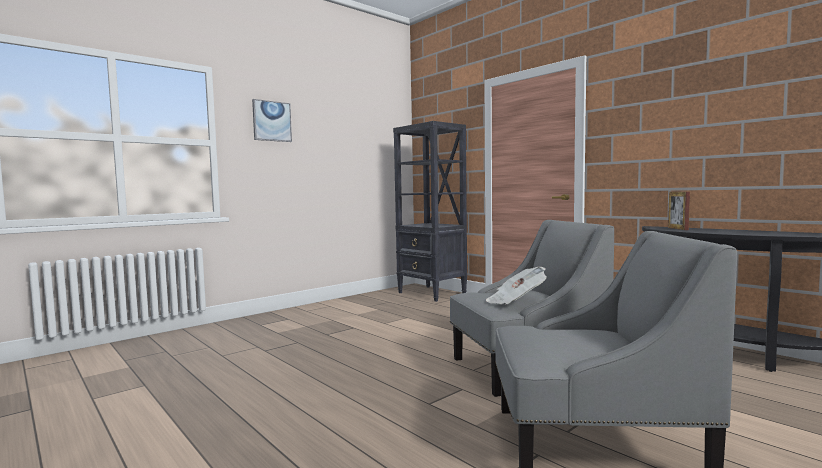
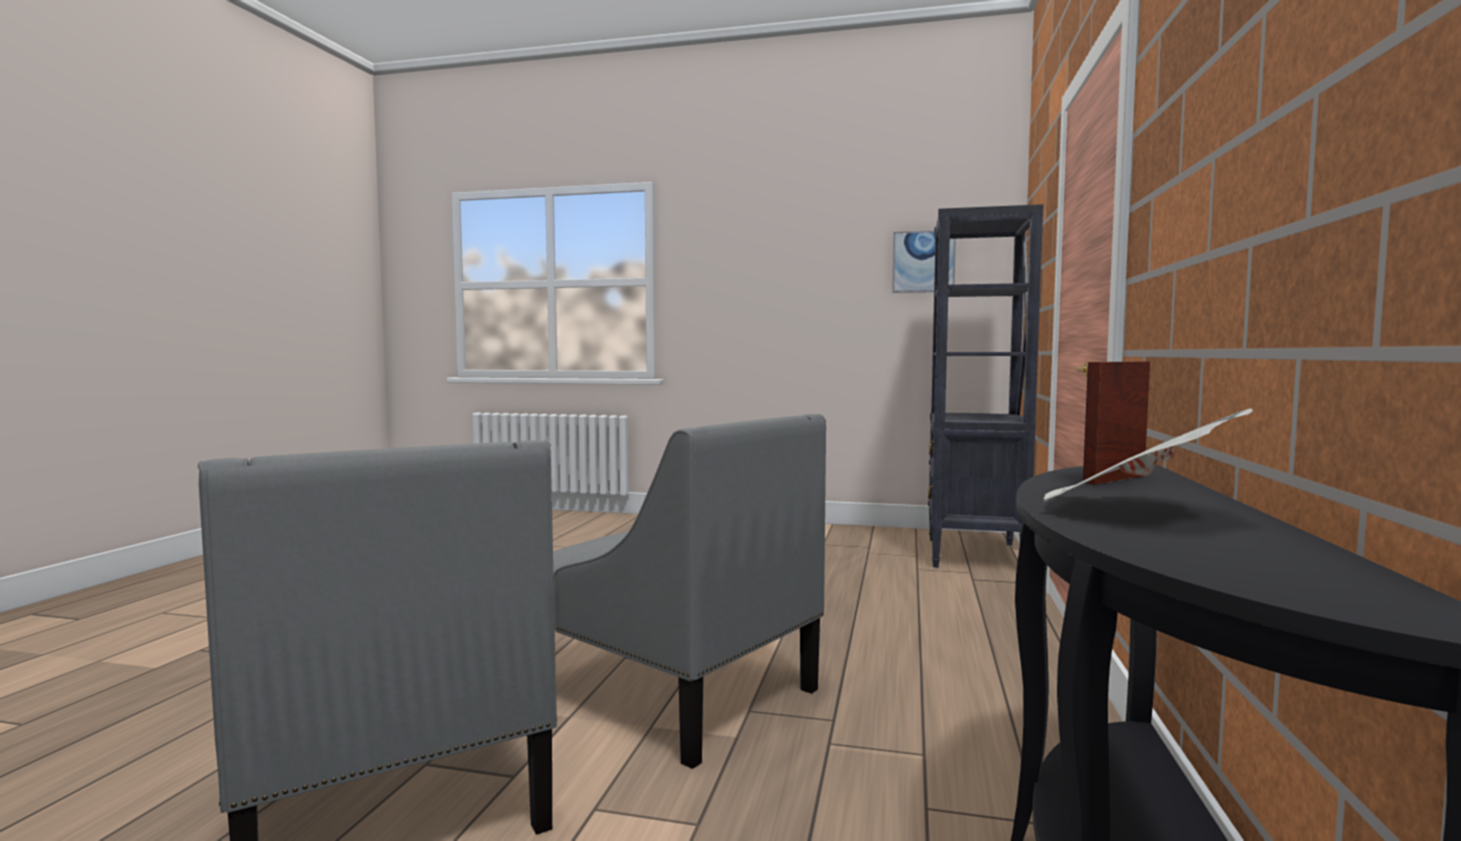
camera: 55 degrees right, 0 degrees up
picture [252,99,292,142] -> picture moved to [892,231,956,293]
newspaper [486,267,547,304] -> newspaper moved to [1043,408,1253,502]

